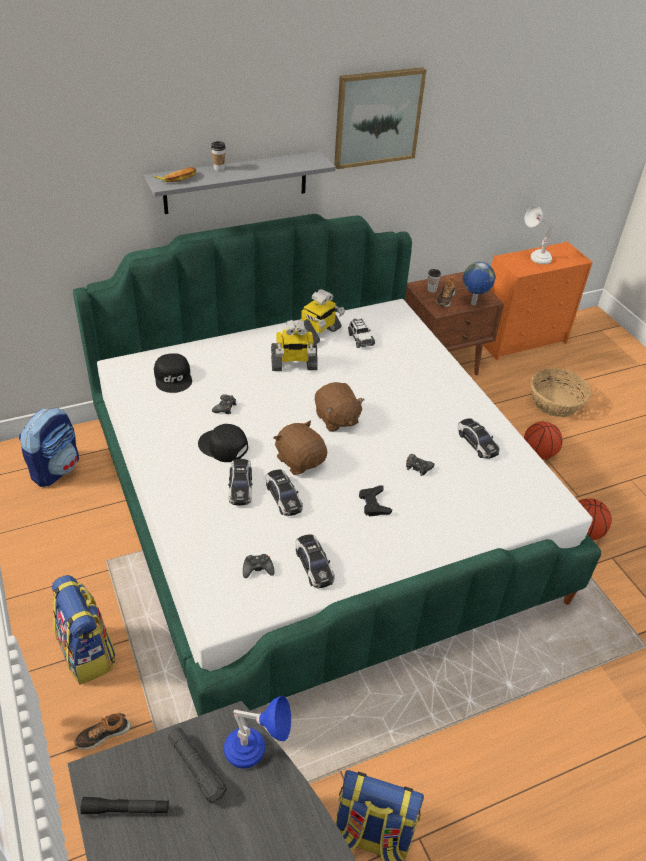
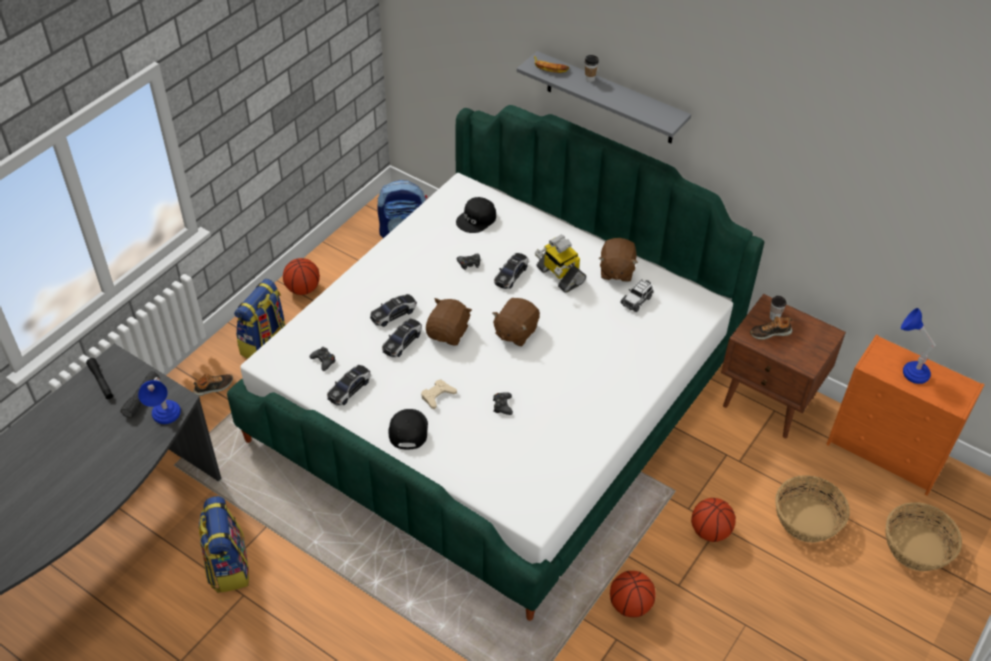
camera: 60 degrees right, 5 degrees up
shoe [75,713,131,749] -> shoe turned 120 degrees clockwise [193,374,233,396]
black cap [198,424,248,462] -> black cap moved to [389,409,428,450]
toy robot [301,289,345,343] -> brown plush toy [599,238,638,282]
picture [334,67,426,169] -> none
black game controller [359,485,392,516] -> beige game controller [421,380,457,409]
toy car [458,418,500,459] -> toy car moved to [494,253,529,289]
globe [463,262,495,305] -> none
white table lamp [525,206,554,264] -> blue table lamp [901,308,936,384]
none -> basketball [283,258,320,295]
none -> basket [885,502,962,571]

